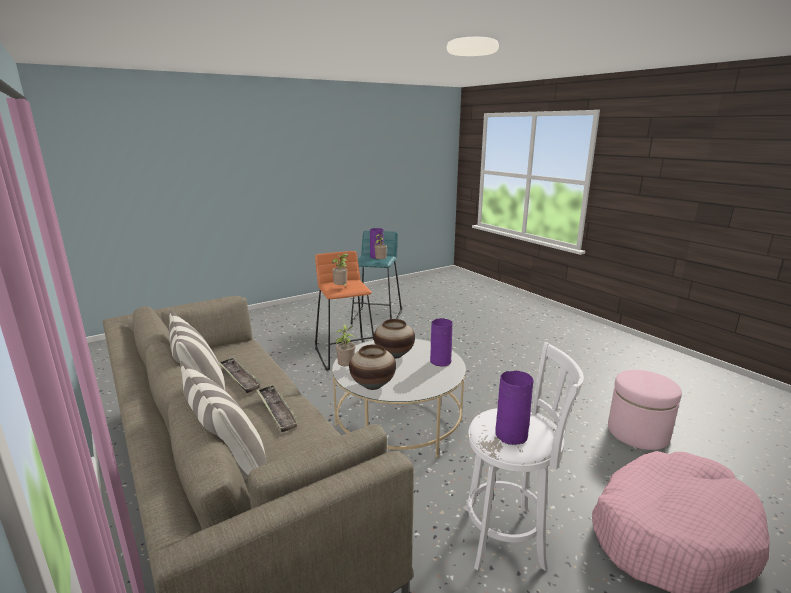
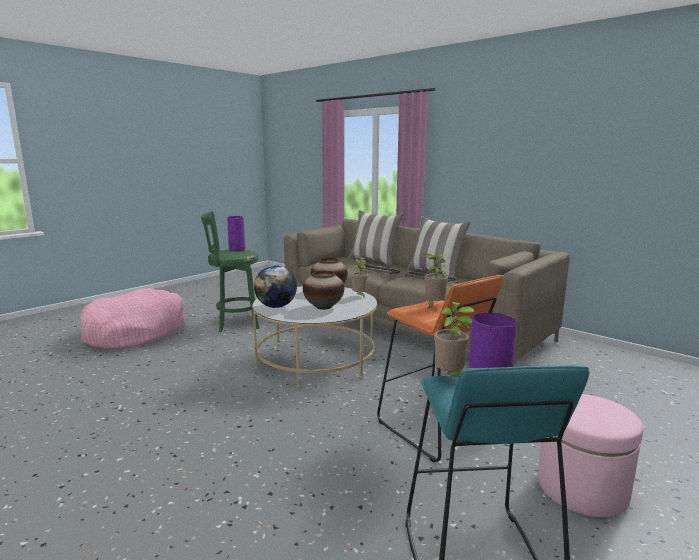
camera: 165 degrees right, 5 degrees down
purple vase [430,318,452,367] -> globe [254,265,297,308]
white stool [465,342,584,571] -> green stool [201,211,259,332]
pink ottoman [608,370,682,450] -> pink ottoman moved to [538,394,643,517]

